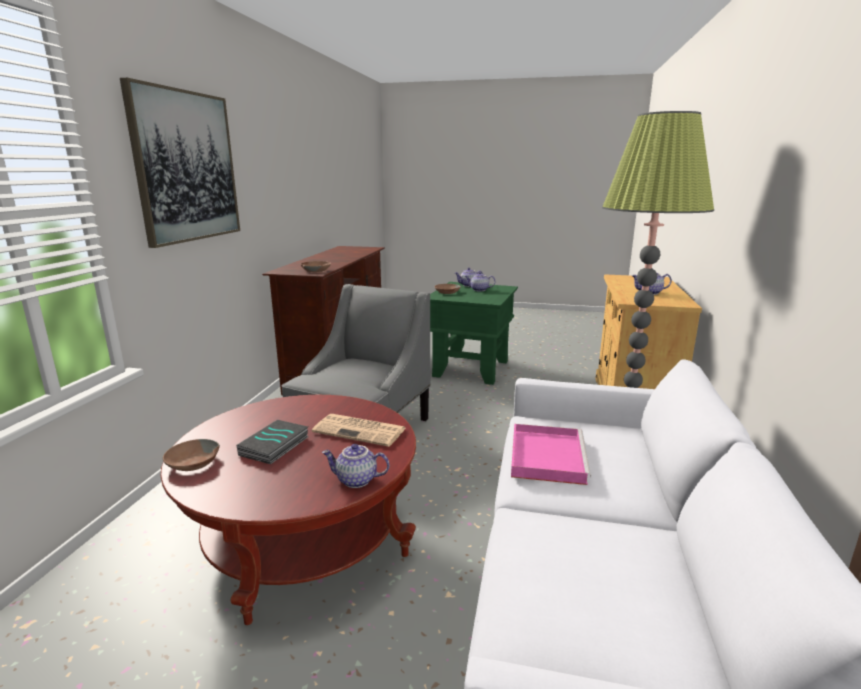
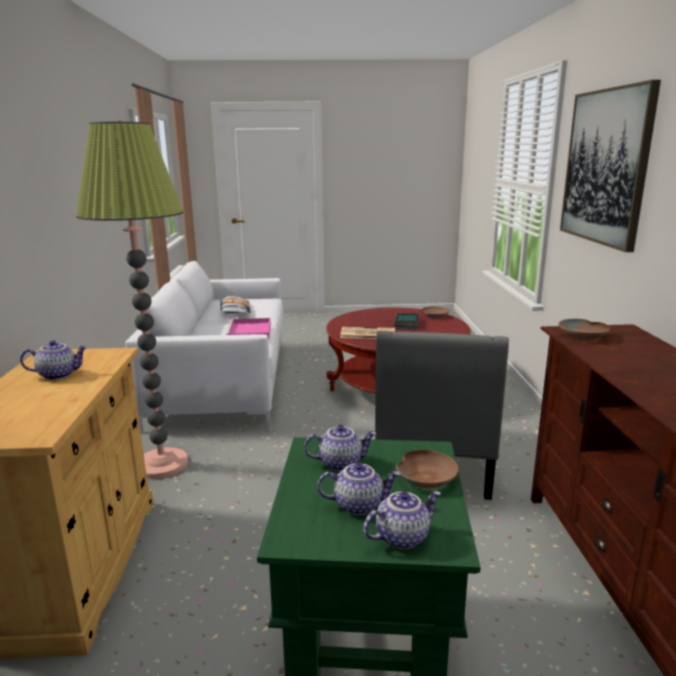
camera: 165 degrees right, 0 degrees up
teapot [322,444,389,488] -> teapot moved to [304,425,377,471]
none -> pillow [220,296,251,313]

